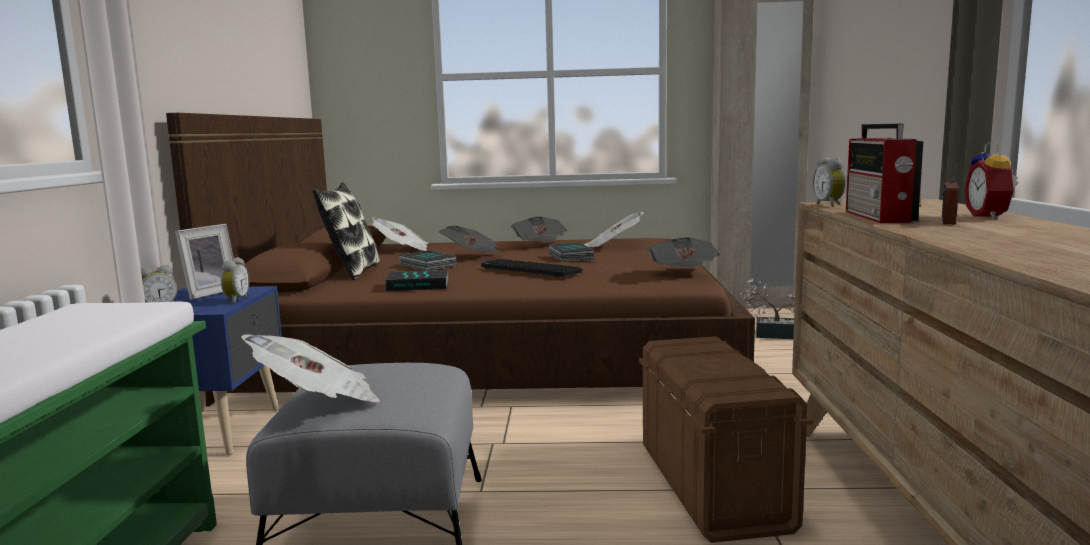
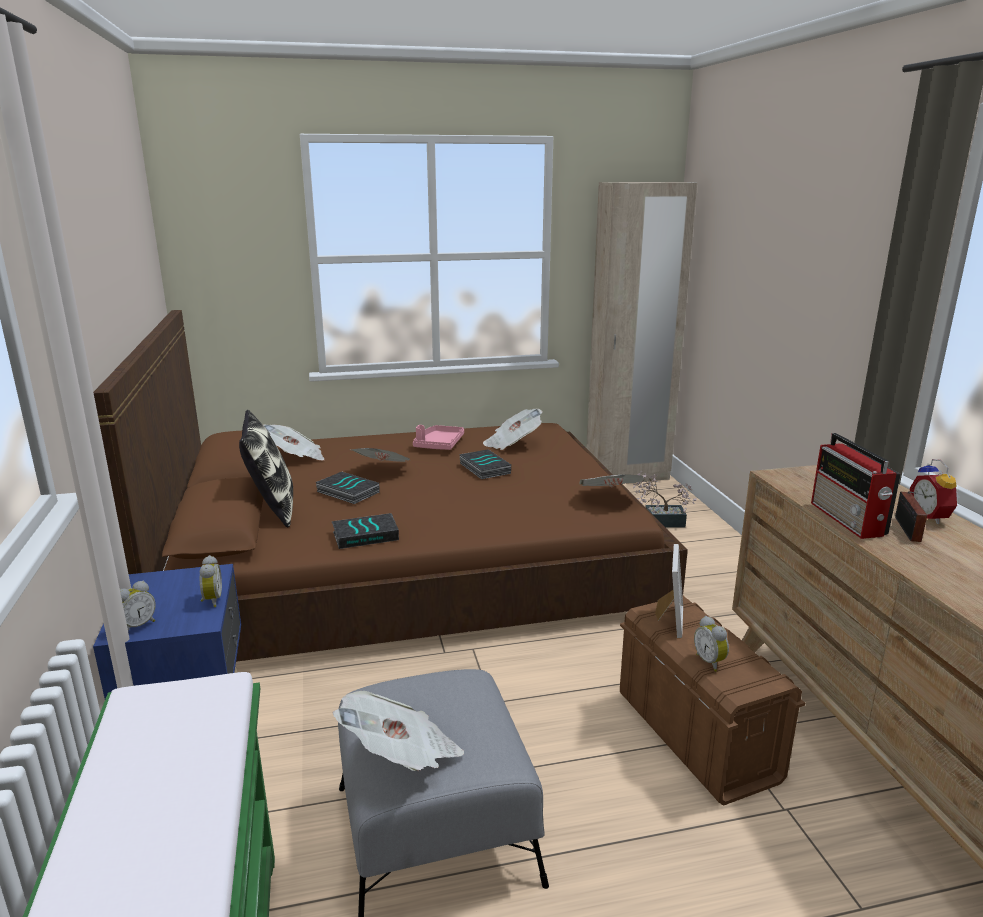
camera: 15 degrees left, 10 degrees up
picture frame [175,224,234,300] -> picture frame moved to [655,544,683,638]
keyboard [481,259,582,277] -> none
newspaper [511,217,567,242] -> pink tray [413,425,464,450]
alarm clock [813,157,846,207] -> alarm clock moved to [694,616,729,672]

